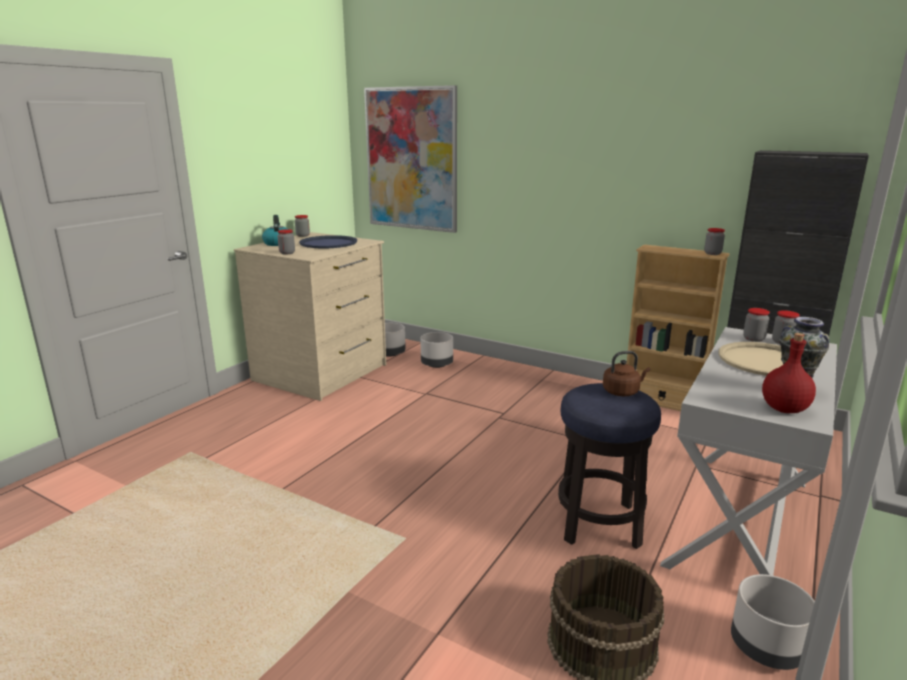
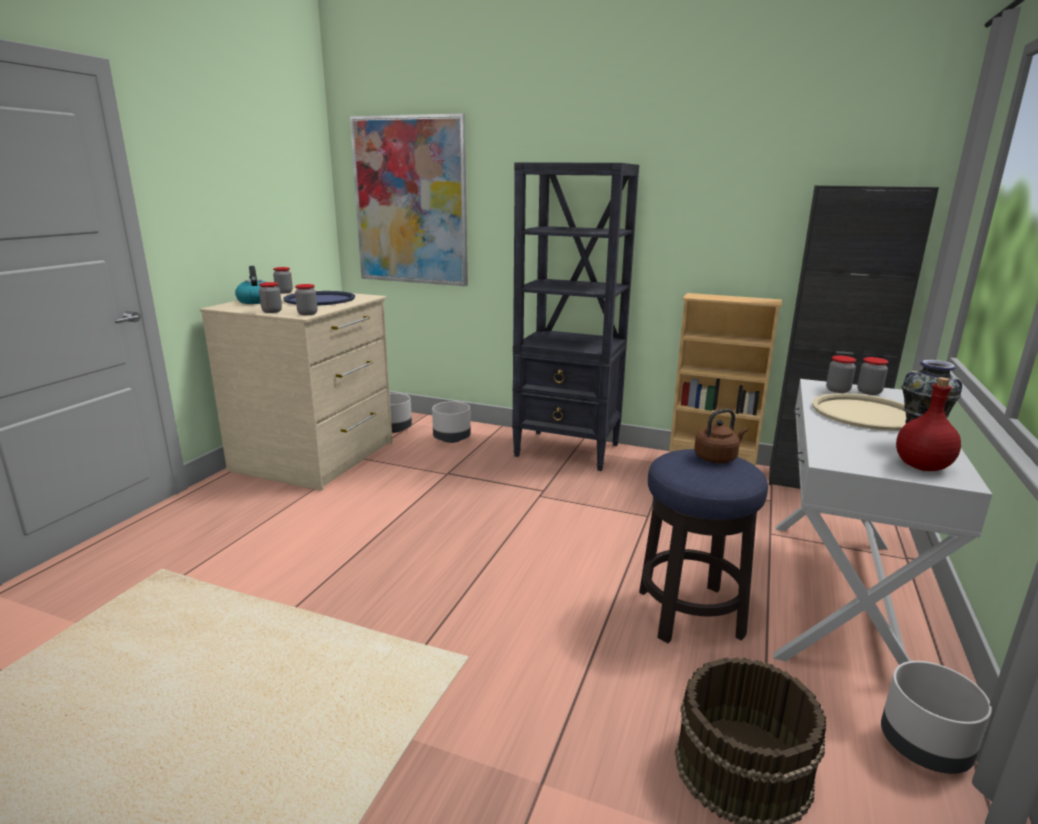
camera: 10 degrees left, 0 degrees up
jar [704,228,725,255] -> jar moved to [295,284,318,315]
none -> black bookcase [512,162,639,471]

